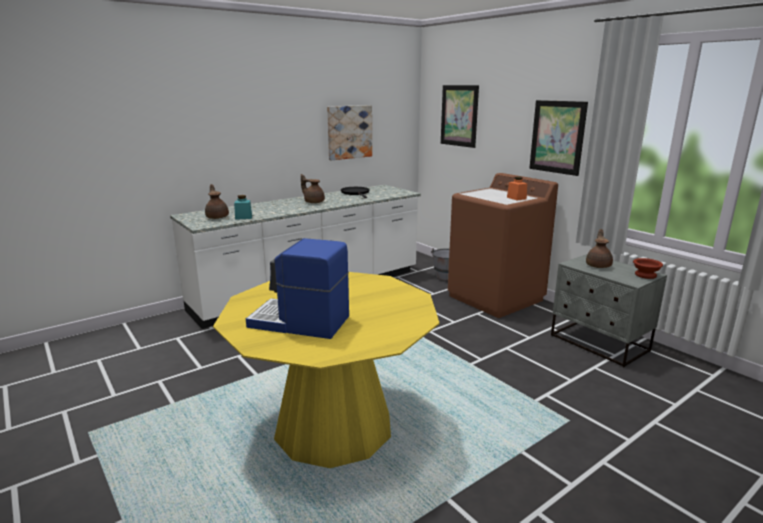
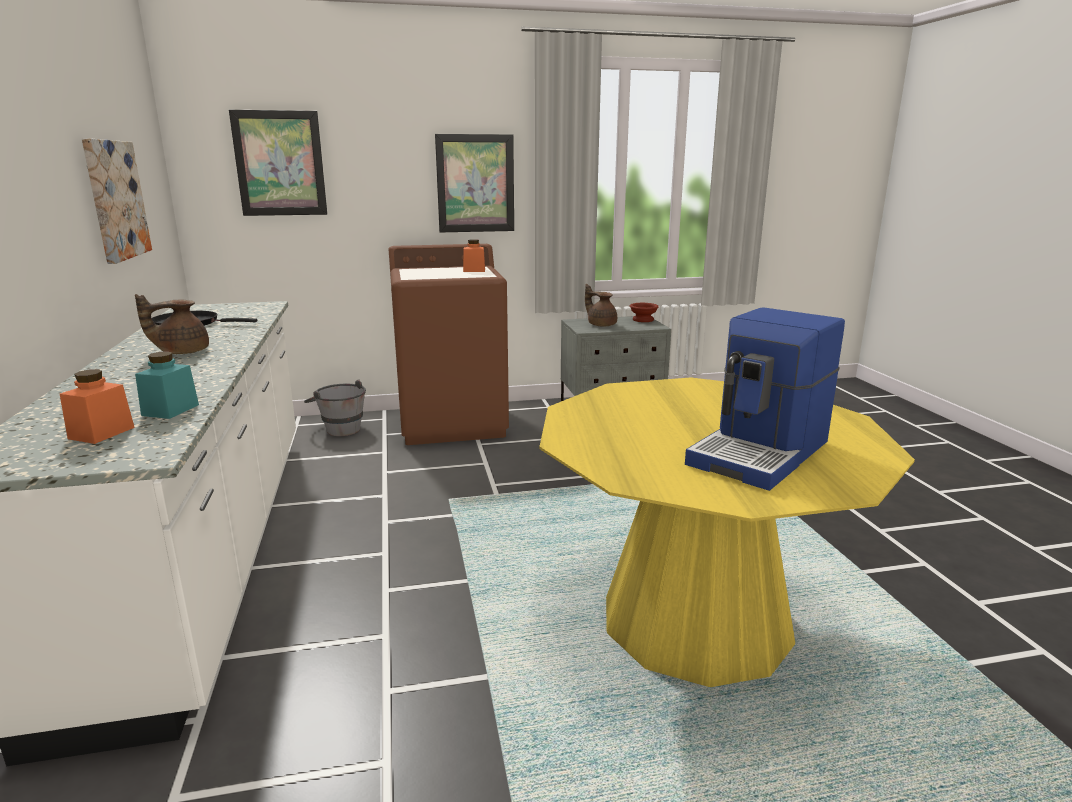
camera: 65 degrees left, 0 degrees up
brown teapot [205,184,229,219] -> orange jar [60,369,135,444]

